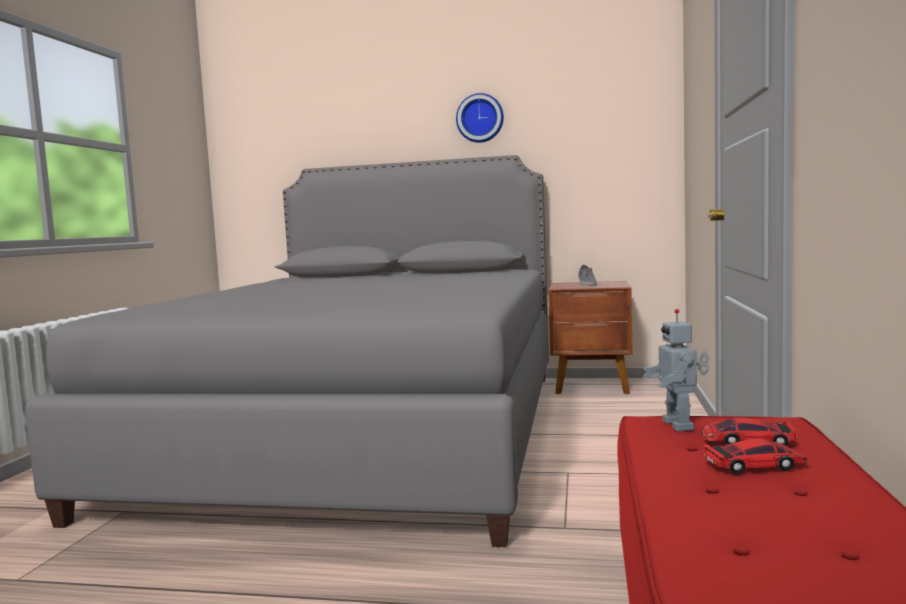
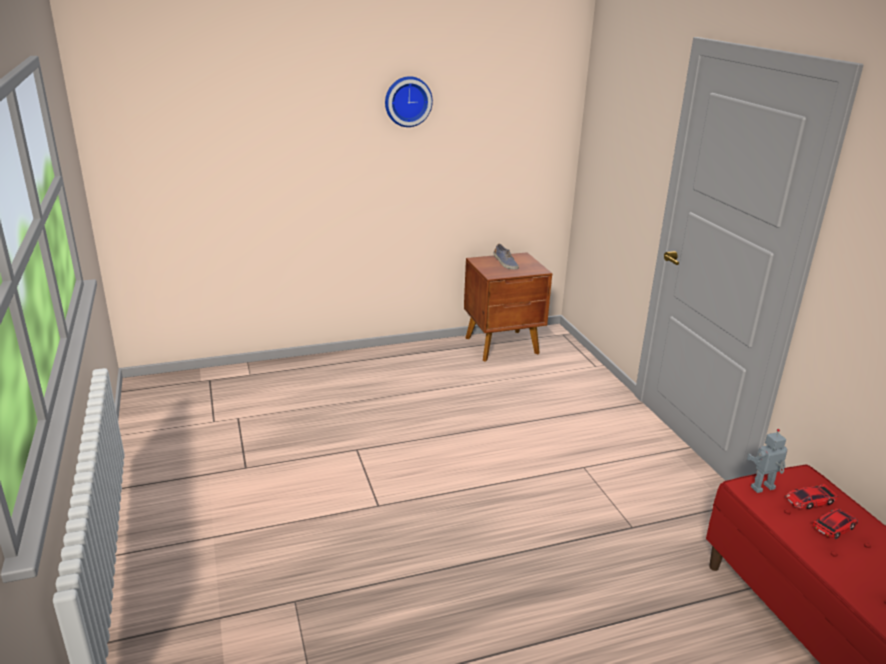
camera: 30 degrees left, 20 degrees up
grey bed [25,155,549,547] -> none
toy robot [642,309,709,431] -> toy robot turned 105 degrees clockwise [747,429,787,493]

